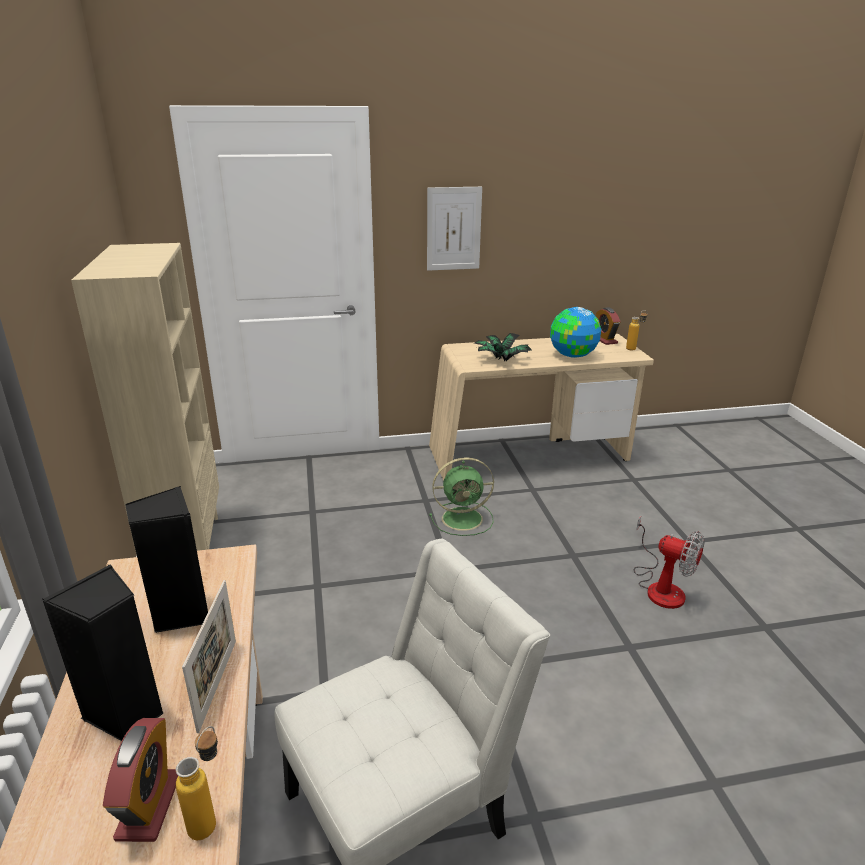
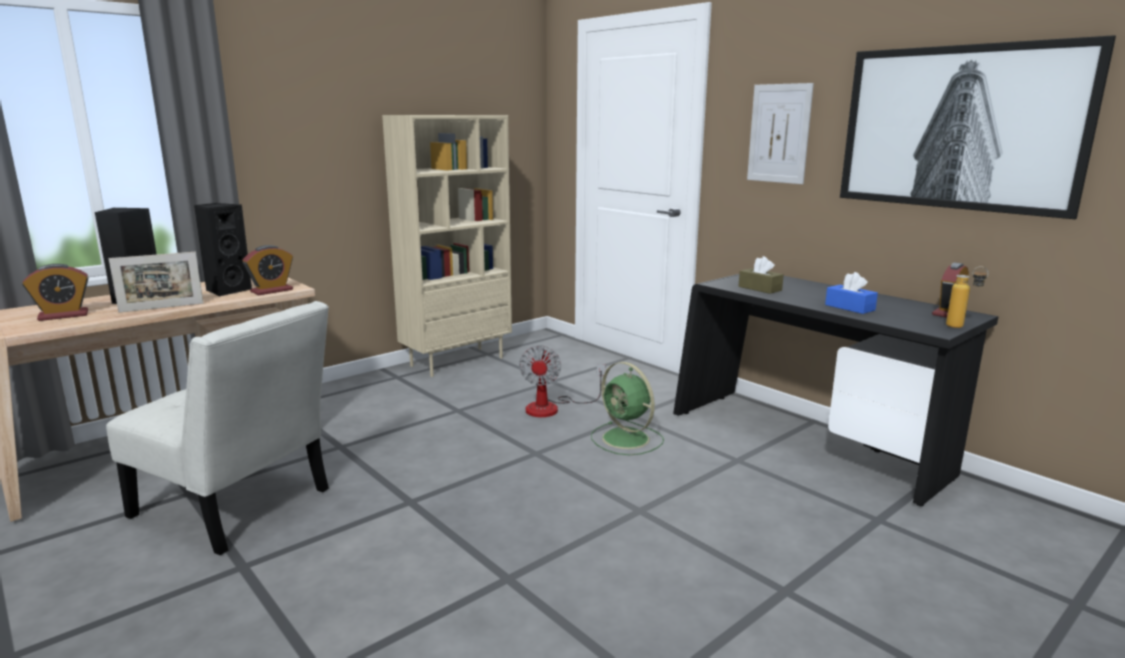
camera: 60 degrees right, 10 degrees down
bottle [176,726,218,840] -> none
beige desk [429,334,654,481] -> black desk [673,274,998,506]
potted plant [474,333,532,361] -> brown tissue box [739,256,784,294]
globe [550,307,601,358] -> blue tissue box [825,272,878,314]
fan [634,516,705,609] -> fan moved to [519,345,605,417]
none -> alarm clock [243,245,293,295]
none -> picture [840,35,1116,219]

